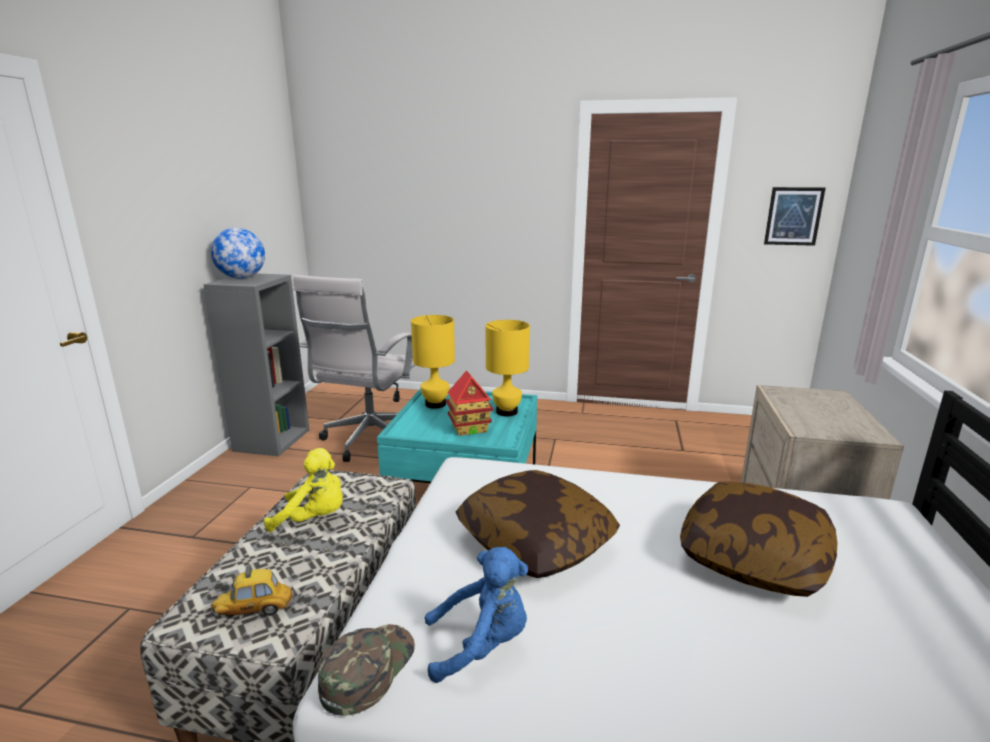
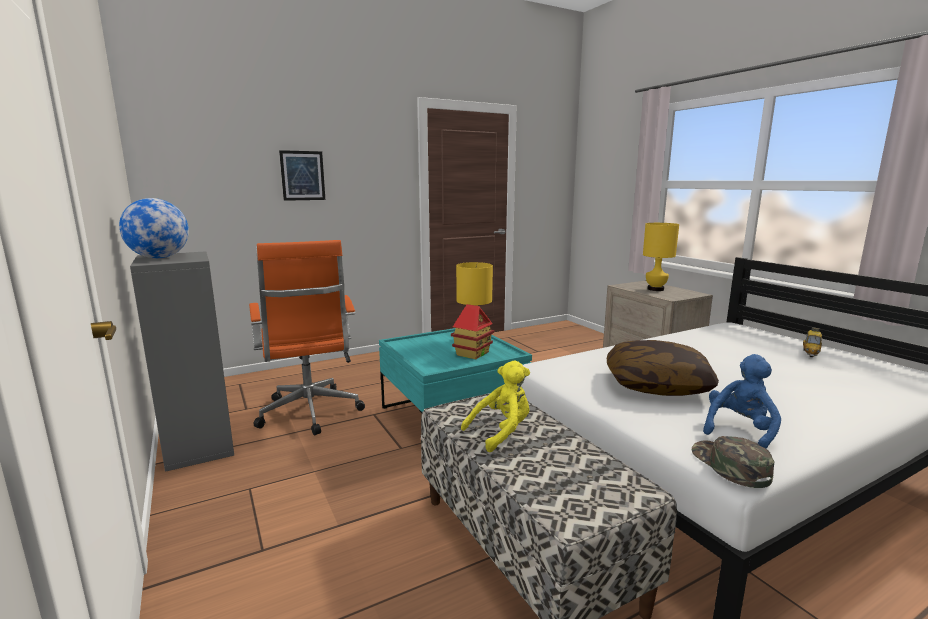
camera: 40 degrees left, 5 degrees down
toy car [211,565,294,617] -> toy car moved to [803,327,823,357]
white office chair [293,275,415,462] -> orange office chair [249,240,365,435]
yellow table lamp [411,315,455,409] -> yellow table lamp moved to [643,223,679,291]
pillow [680,481,837,597] -> none
picture [764,187,826,246] -> picture moved to [279,150,325,201]

